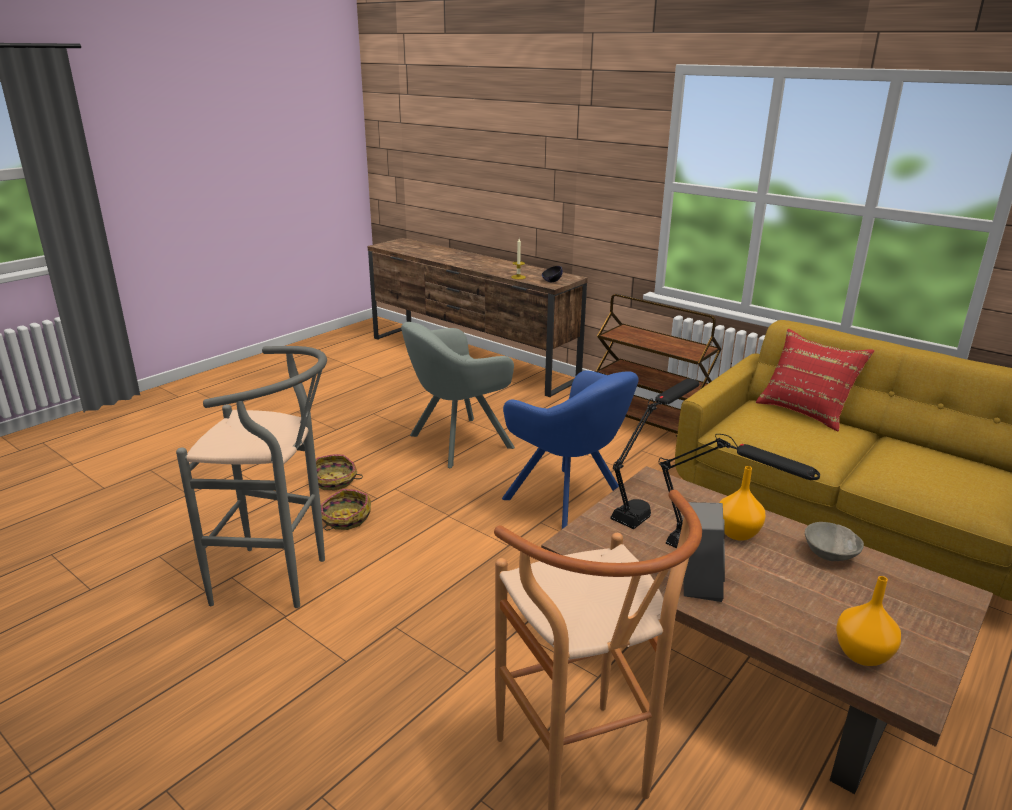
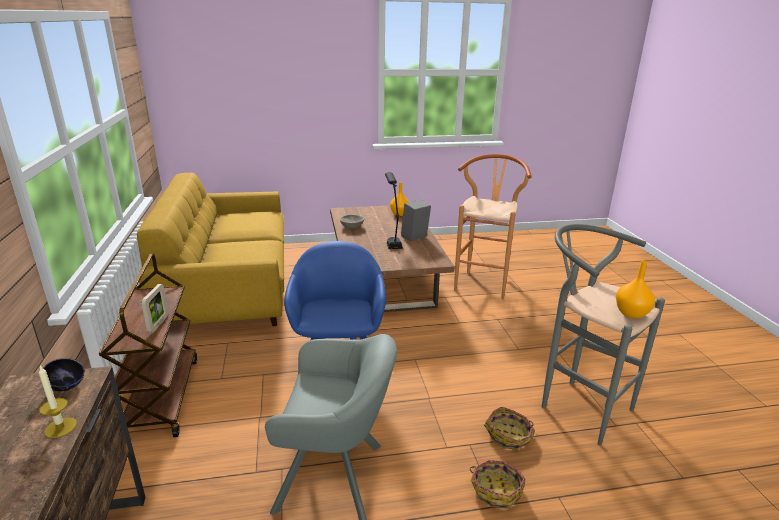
camera: 140 degrees left, 0 degrees up
black table lamp [610,378,699,529] -> none
orange vase [719,466,766,541] -> orange vase moved to [616,261,655,319]
red pillow [756,329,874,431] -> none
none -> picture frame [141,284,169,333]

